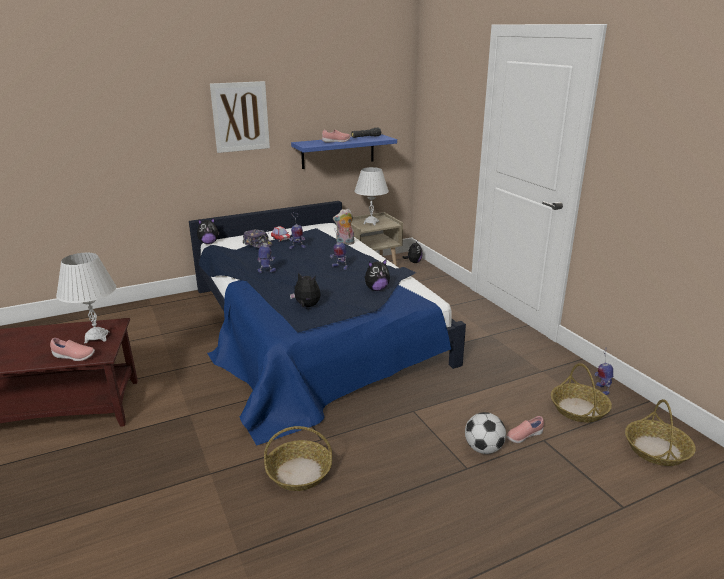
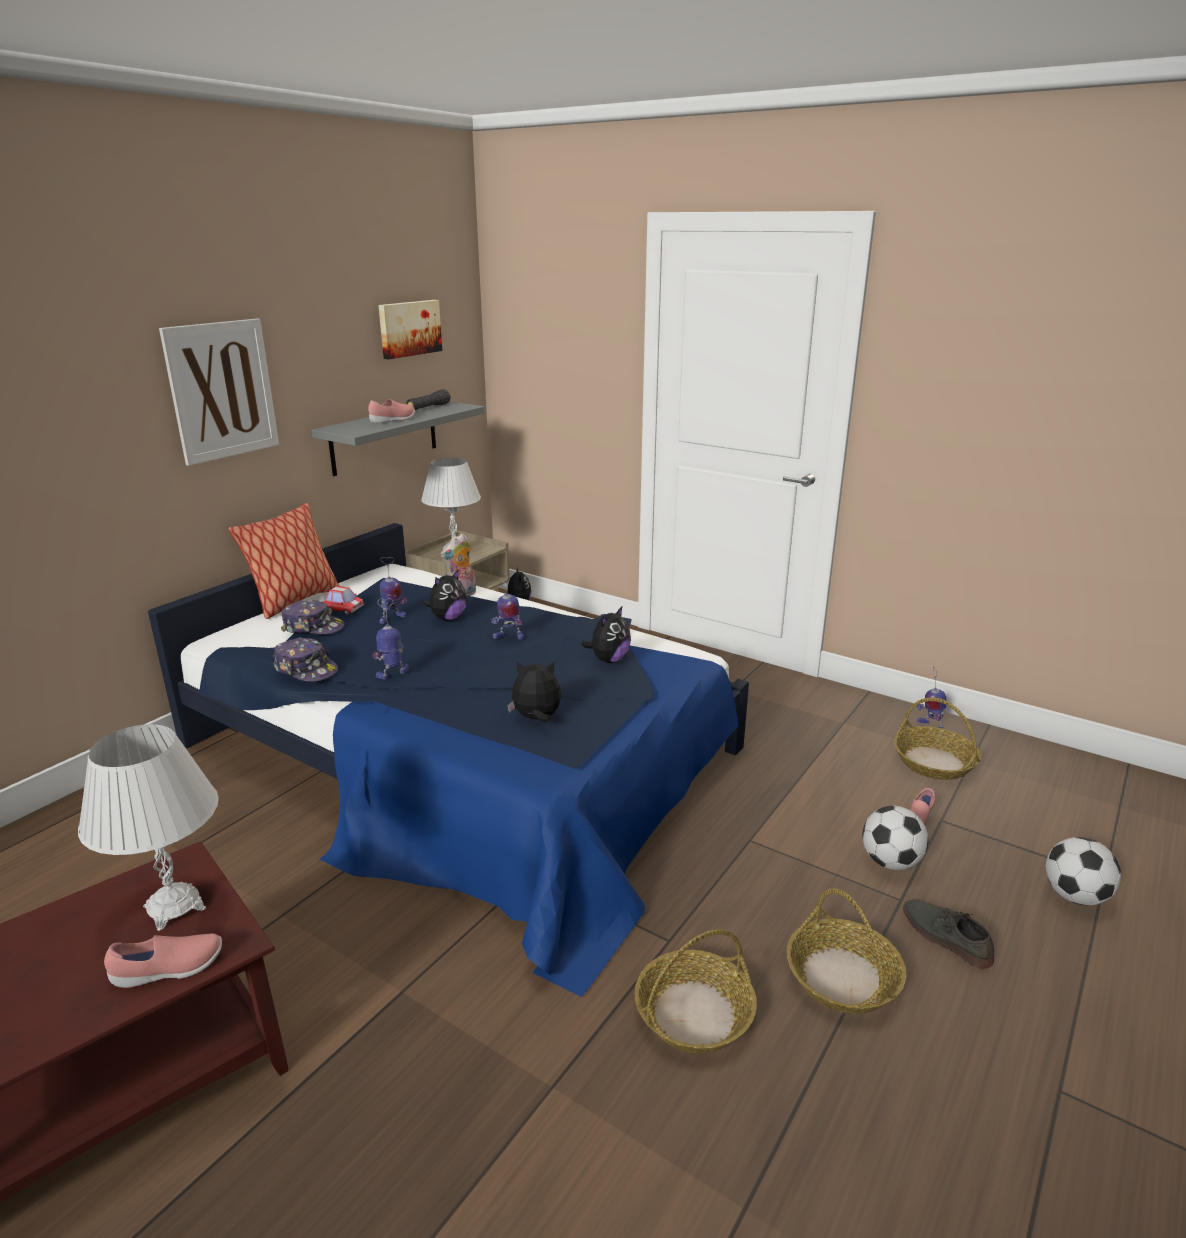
camera: 30 degrees left, 0 degrees up
plush toy [197,218,220,244] -> plush toy moved to [424,569,467,621]
blue shelf [291,134,397,169] -> grey shelf [312,401,485,476]
basket [625,399,696,466] -> basket moved to [787,888,907,1014]
none -> pillow [228,503,339,619]
none -> cap [273,637,338,682]
none -> picture [378,300,442,359]
none -> grey shoe [903,899,994,969]
none -> football [1046,837,1121,906]

